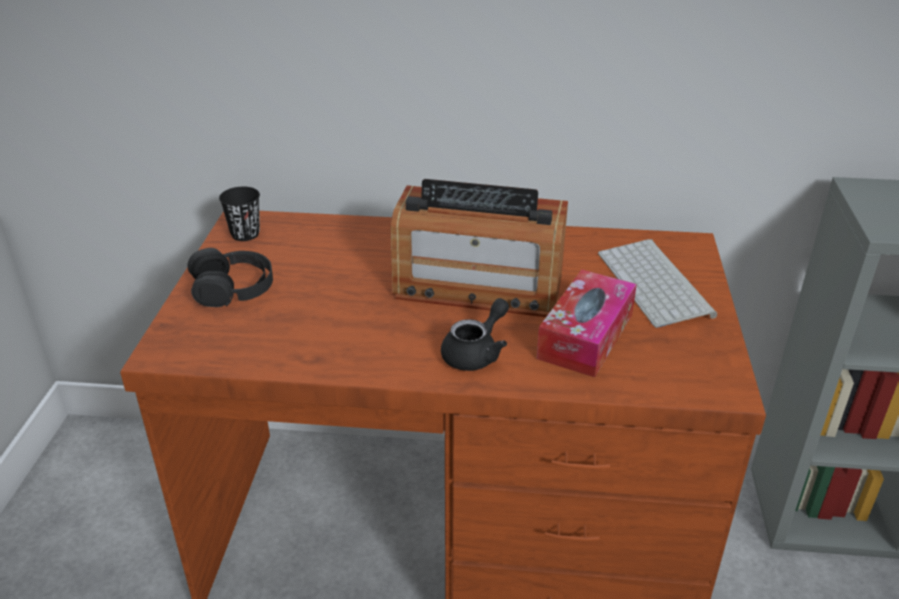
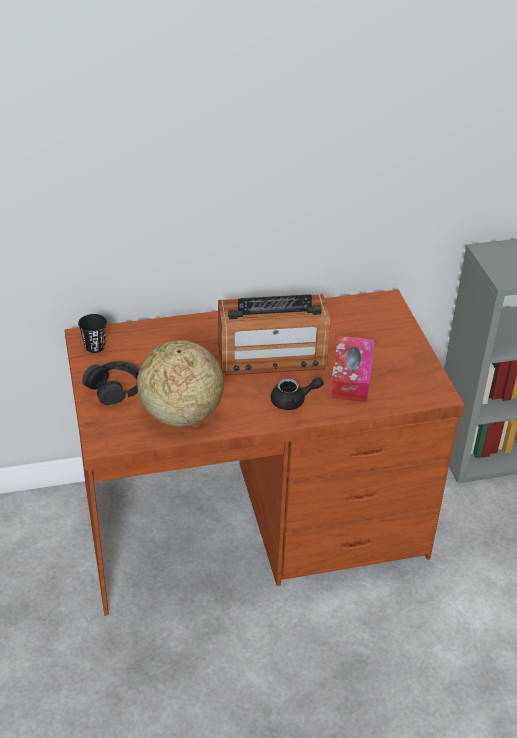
camera: 20 degrees left, 5 degrees up
black teapot [441,298,509,371] -> black teapot turned 60 degrees clockwise [271,377,324,410]
keyboard [598,239,717,328] -> none
none -> globe [137,340,224,427]

